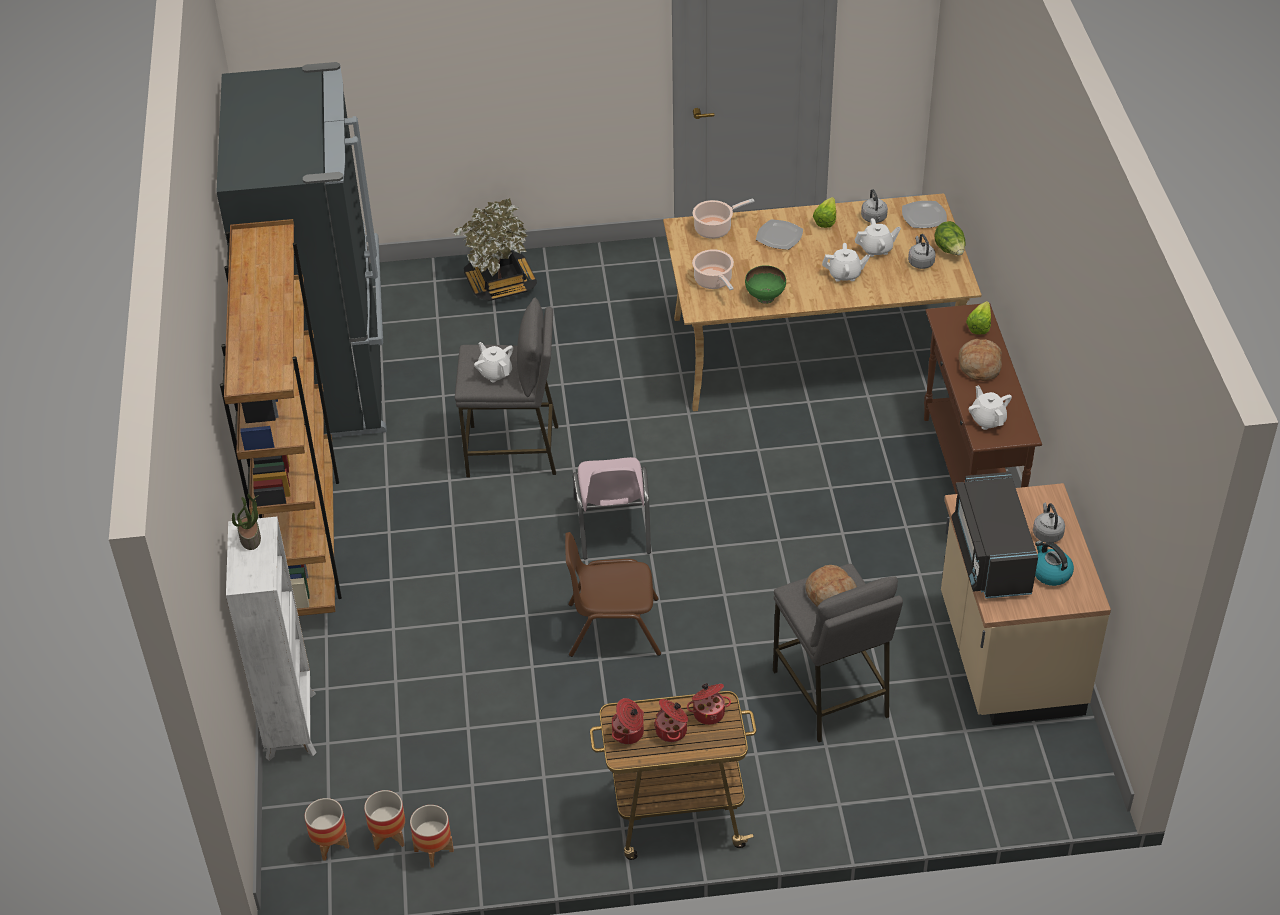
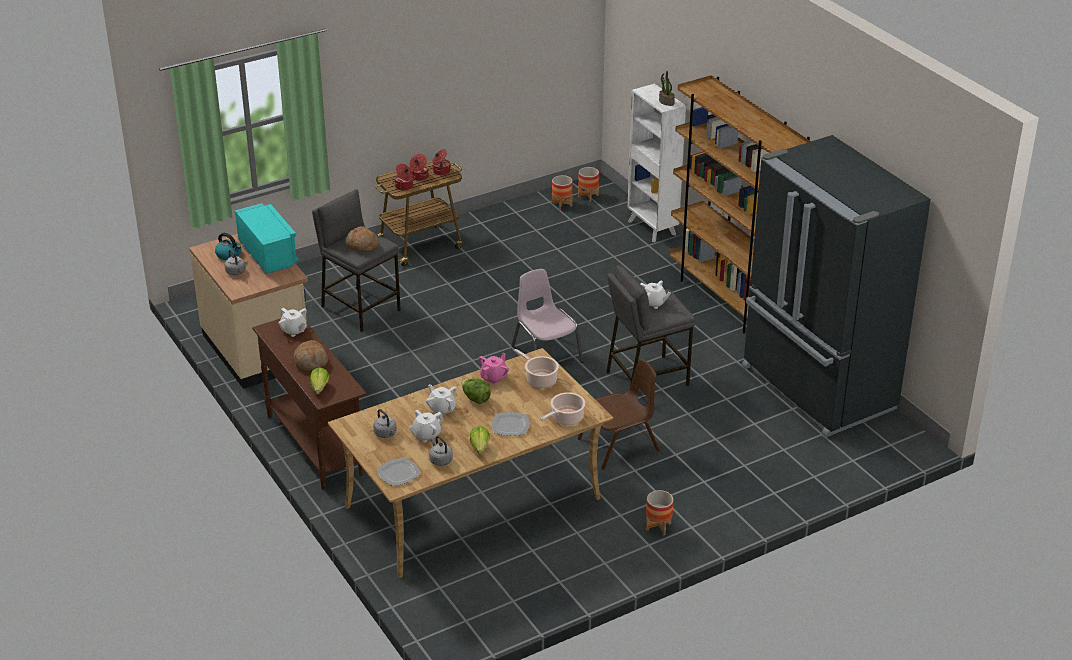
camera: 155 degrees right, 10 degrees down
planter [410,805,454,868] -> planter moved to [646,490,673,535]
potted plant [453,198,537,301] -> none
brown chair [565,532,661,657] -> brown chair moved to [578,359,660,469]
green bowl [745,265,786,304] -> pink teapot [479,353,509,385]
white teapot [822,243,870,282] -> white teapot turned 75 degrees clockwise [426,384,457,416]
lettuce [934,221,966,255] -> lettuce moved to [461,378,491,404]
black microwave [951,472,1038,599] -> turquoise microwave [235,203,299,274]

